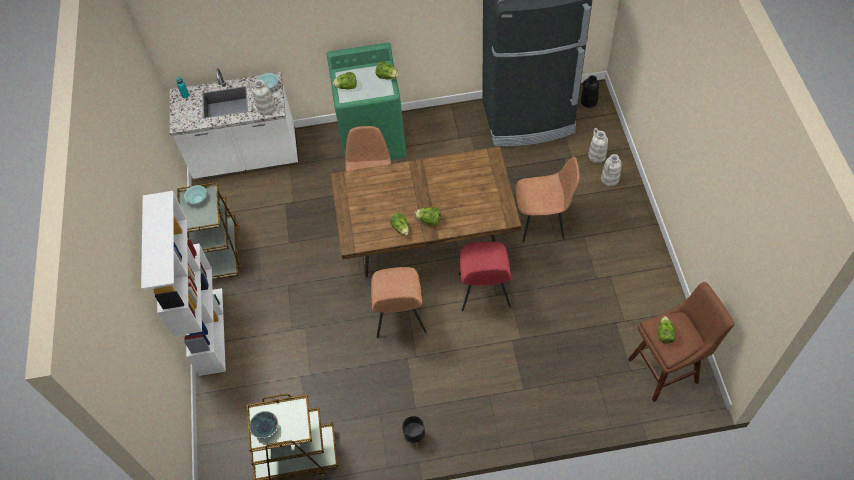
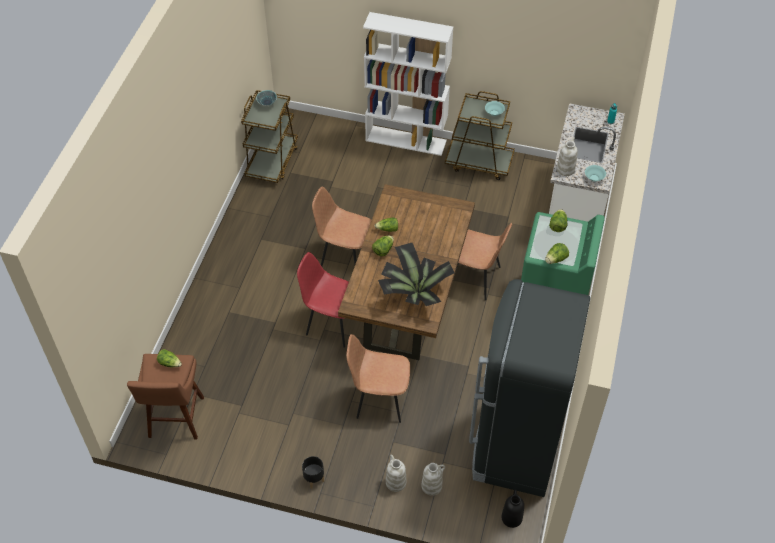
camera: 110 degrees right, 5 degrees down
black planter [402,416,426,447] -> black planter moved to [302,456,324,489]
brown chair [515,157,580,243] -> brown chair turned 75 degrees clockwise [346,334,410,423]
none -> potted plant [378,243,454,306]

